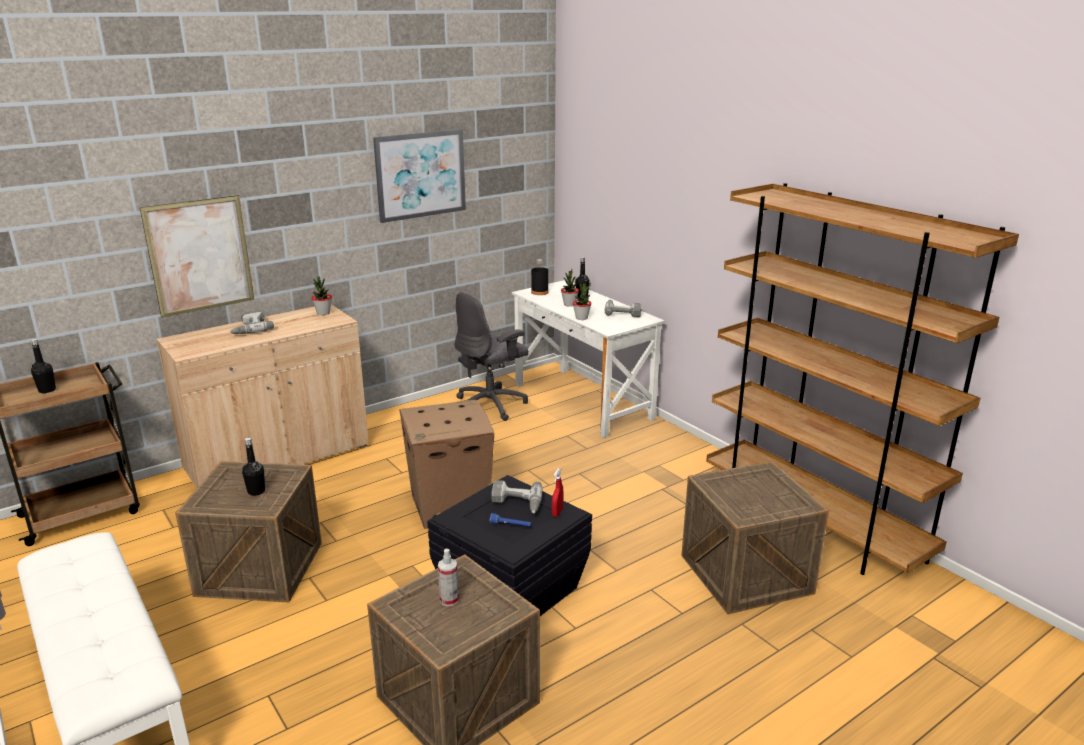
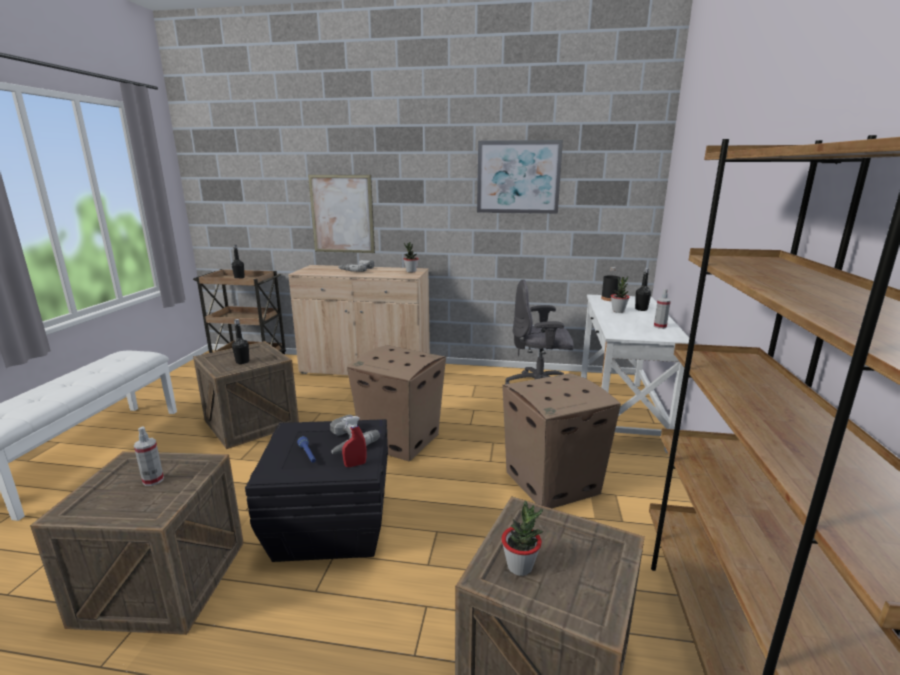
camera: 45 degrees right, 5 degrees down
potted plant [573,282,592,320] -> potted plant moved to [501,501,543,576]
power drill [605,300,641,317] -> spray bottle [654,289,671,329]
none -> cardboard box [502,373,621,508]

